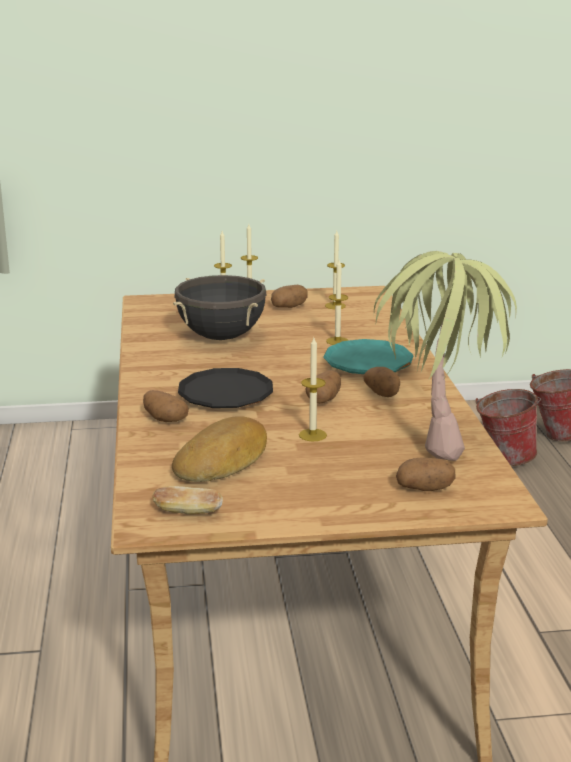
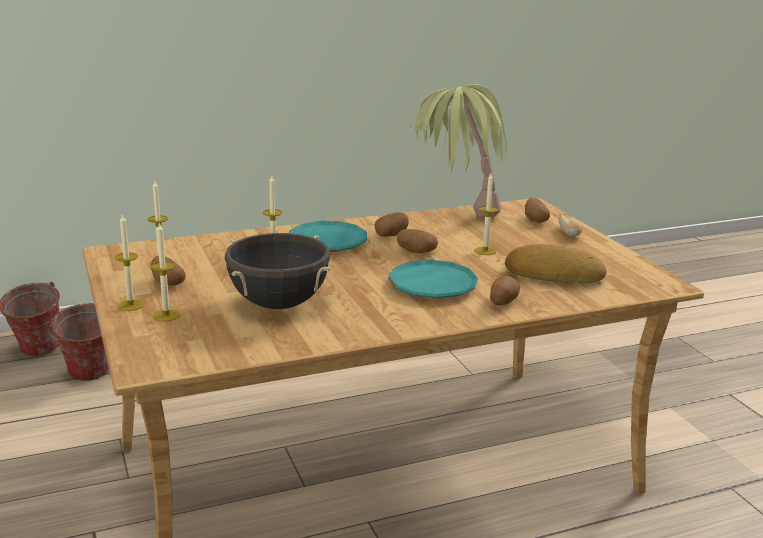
camera: 105 degrees left, 0 degrees up
bread [153,486,223,515] -> bread moved to [558,213,582,236]
black plate [178,368,273,408] -> turquoise plate [388,260,478,298]

